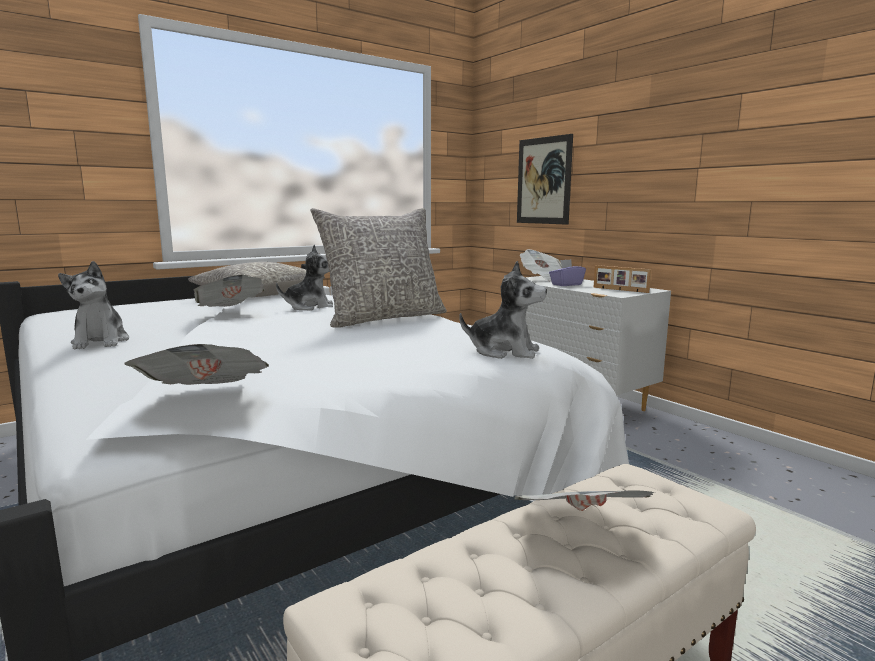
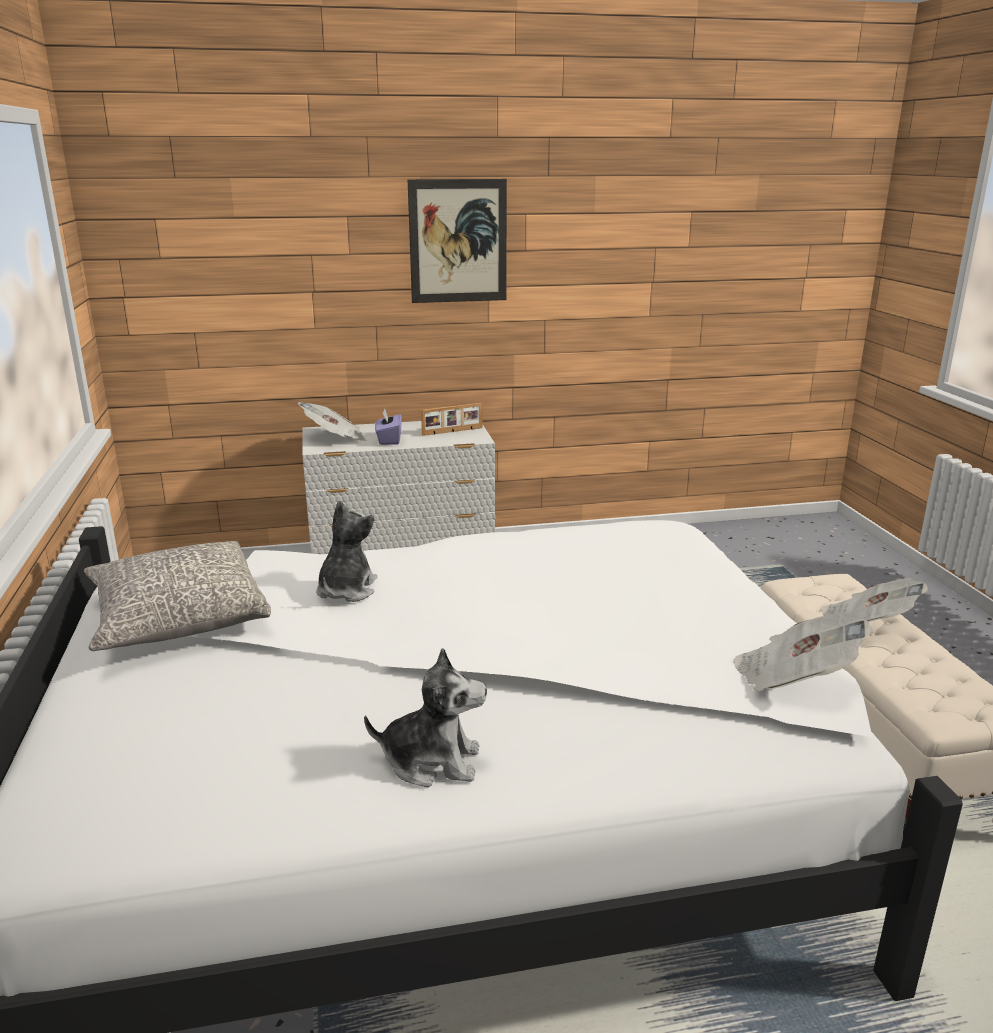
camera: 65 degrees left, 10 degrees up
newspaper [193,275,265,307] -> none
grey pillow [311,208,447,328] -> none
plush toy [459,261,547,359] -> none
picture [517,134,573,225] -> picture moved to [408,179,507,303]

